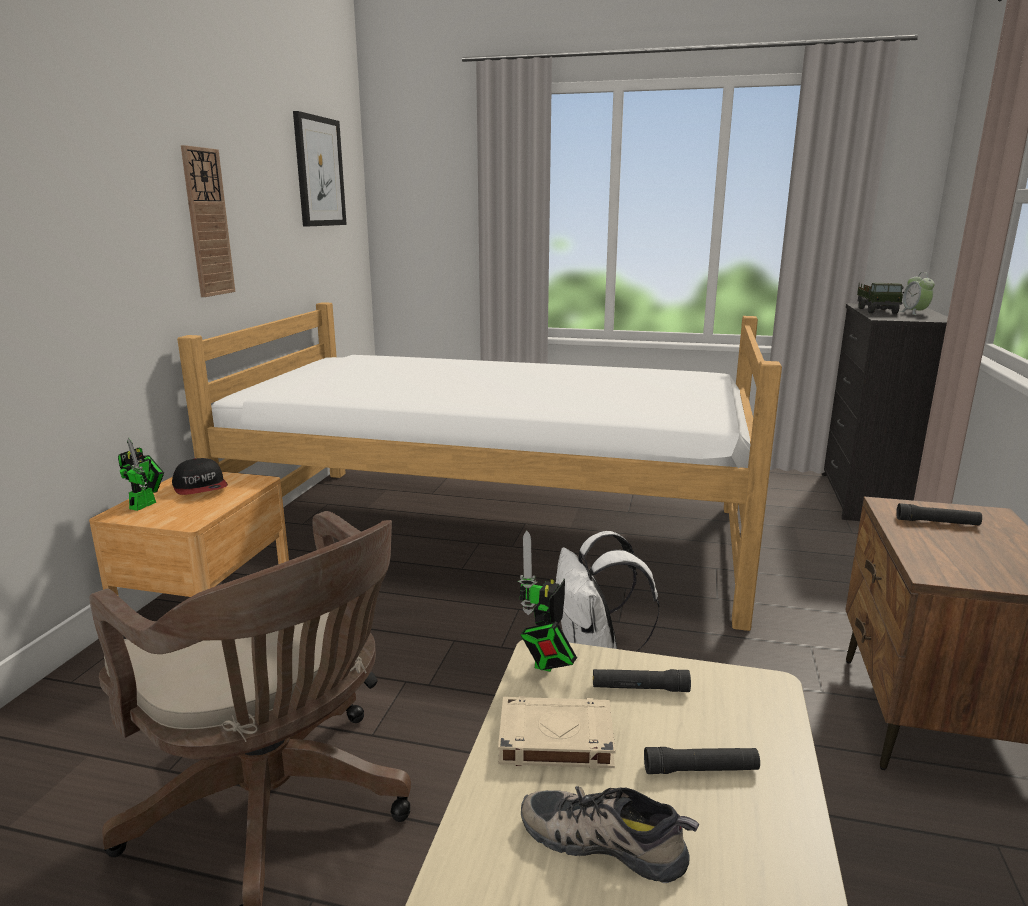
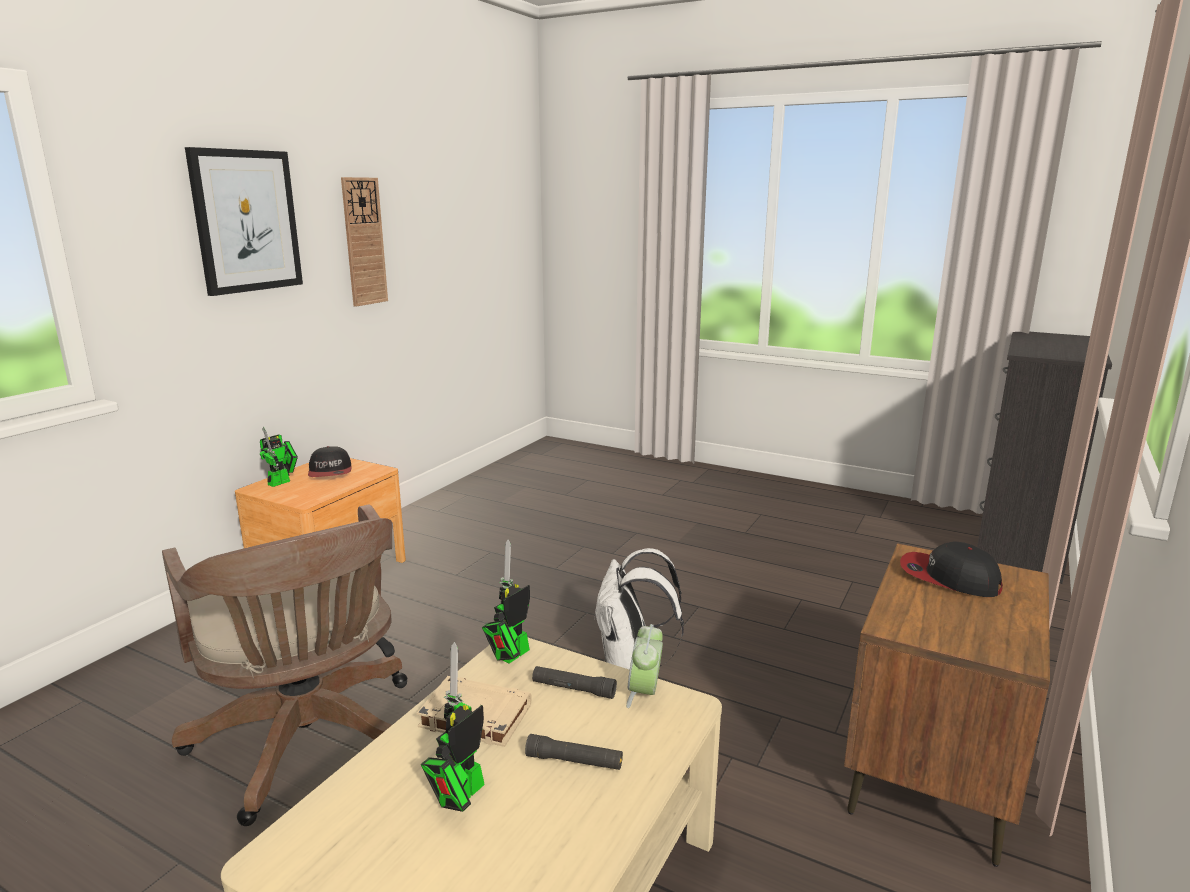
camera: 15 degrees right, 0 degrees up
bed [177,302,782,631] -> none
picture [293,111,347,227] -> picture moved to [185,147,303,296]
shoe [521,786,699,883] -> toy robot [421,642,485,812]
toy truck [857,283,904,314] -> none
black flashlight [896,503,982,525] -> cap [900,541,1003,597]
alarm clock [900,272,935,315] -> alarm clock moved to [626,624,663,708]

